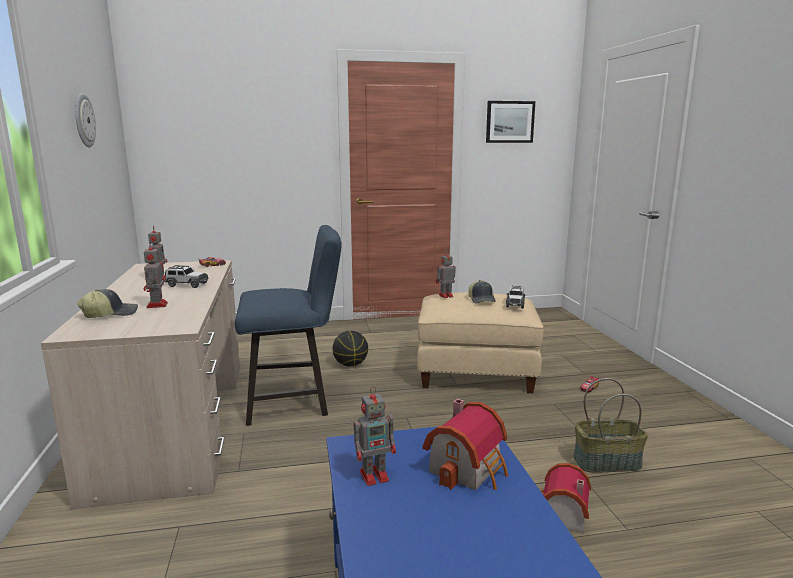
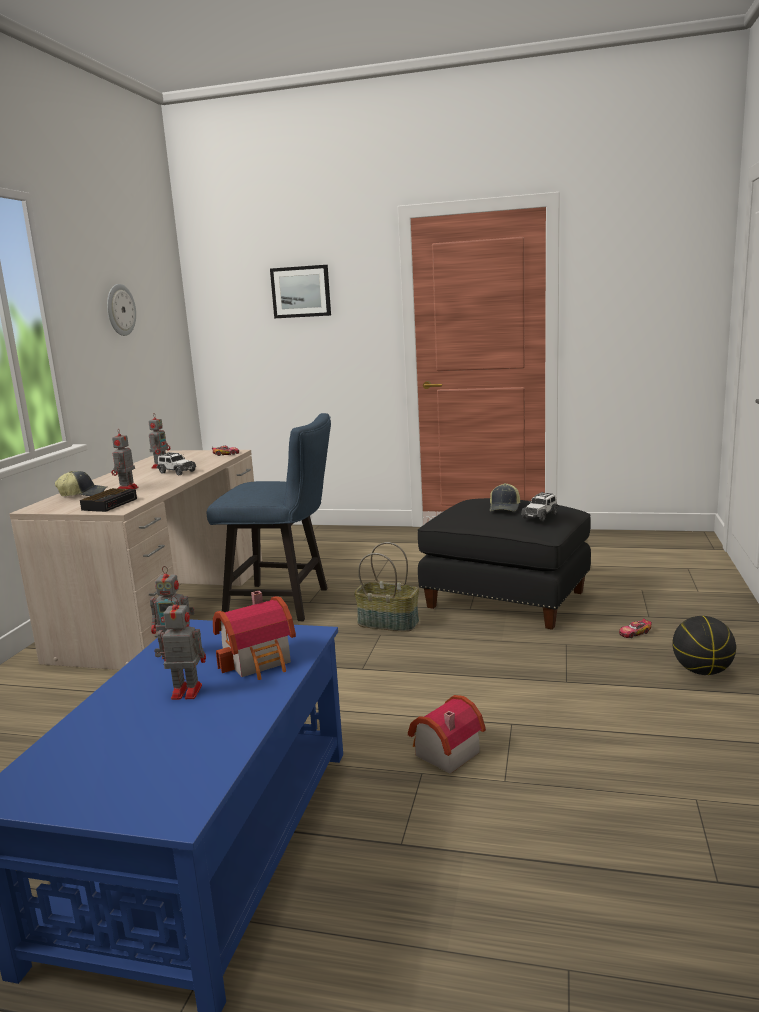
camera: 25 degrees right, 0 degrees up
basketball [333,331,368,366] -> basketball moved to [672,616,736,675]
beige ottoman [417,292,543,393] -> black ottoman [418,498,591,630]
toy robot [436,250,456,298] -> toy robot moved to [154,596,206,700]
picture [486,101,535,143] -> picture moved to [270,265,331,318]
basket [574,378,648,472] -> basket moved to [354,542,419,632]
none -> alarm clock [80,488,137,512]

